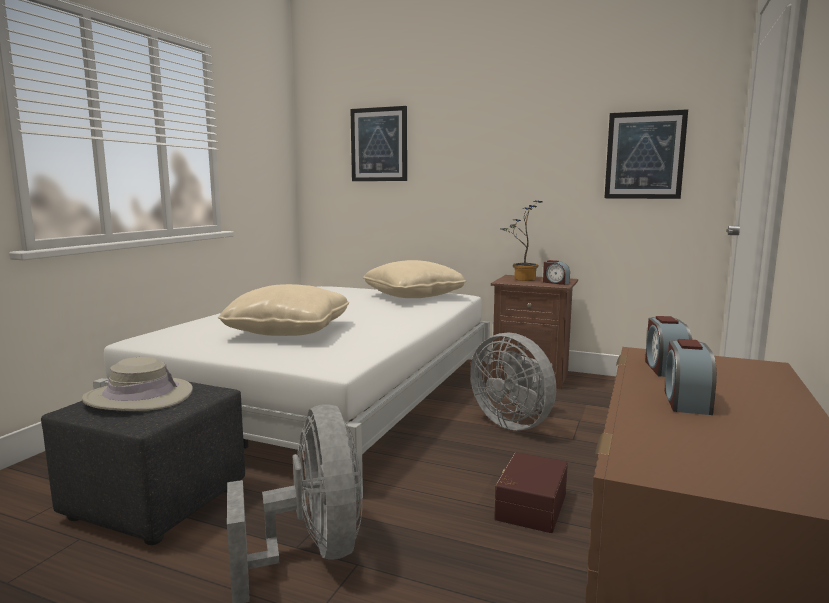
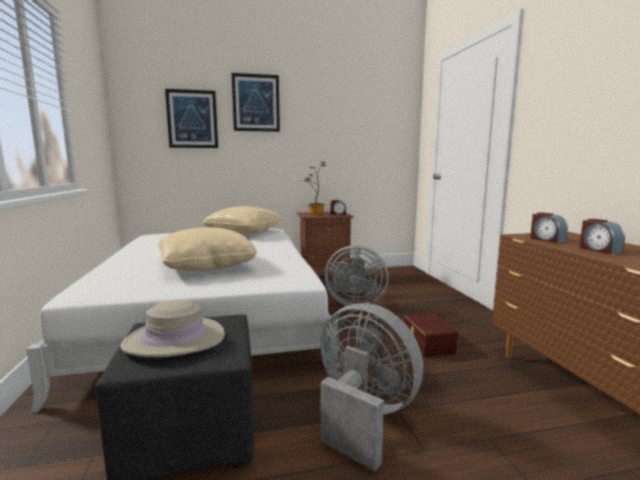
camera: 35 degrees left, 0 degrees up
picture [604,109,688,199] -> picture moved to [232,73,280,132]

